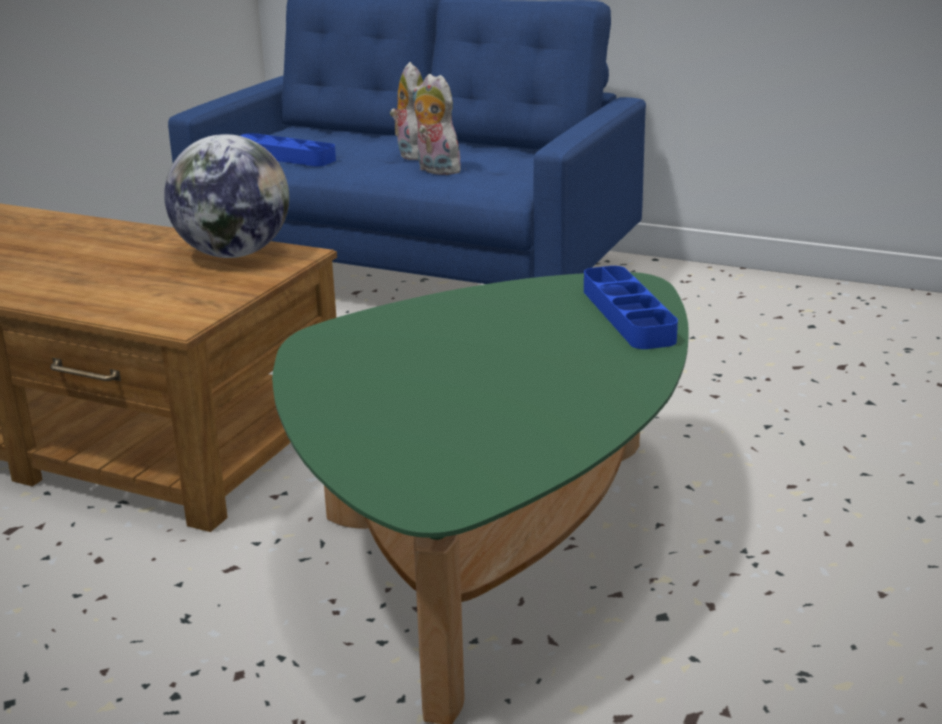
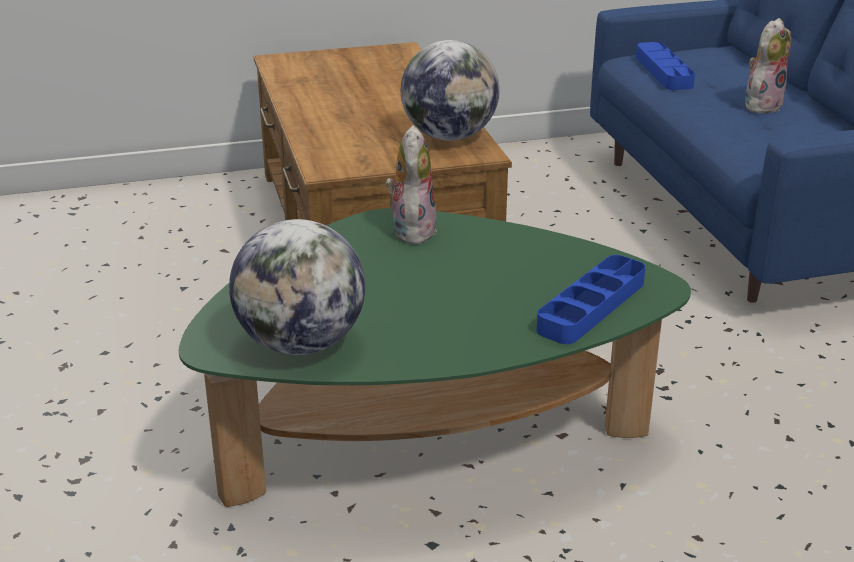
camera: 50 degrees right, 5 degrees up
plush toy [412,74,462,175] -> plush toy moved to [385,125,437,244]
none -> globe [229,219,366,355]

